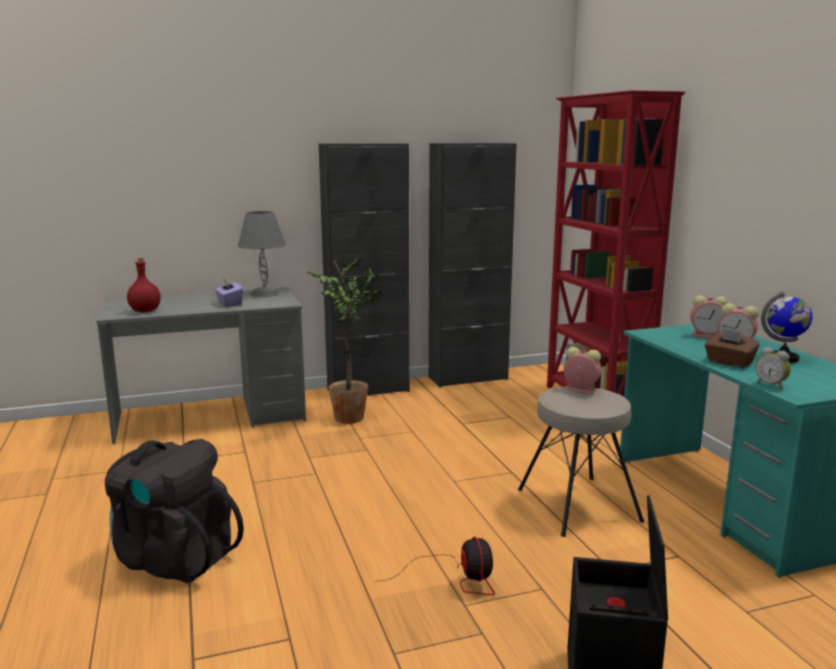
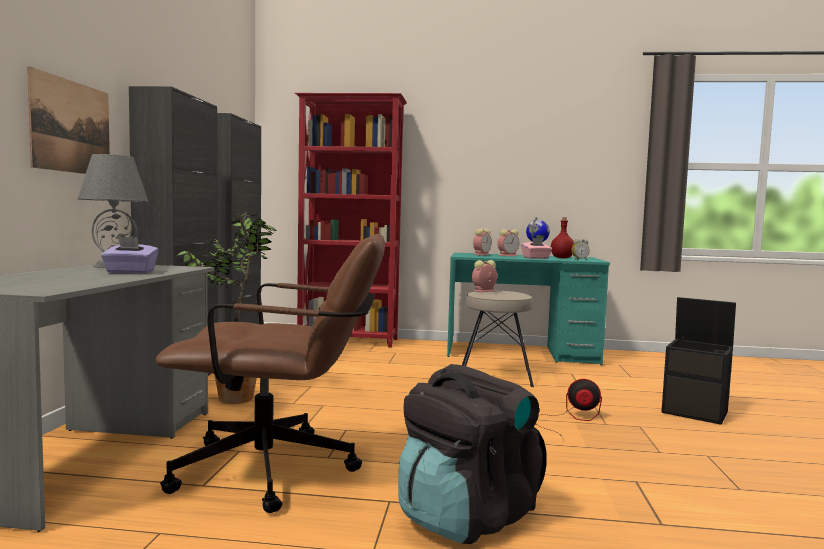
camera: 65 degrees left, 10 degrees down
red bottle [127,258,161,312] -> red bottle moved to [551,217,574,258]
brown tissue box [705,328,760,368] -> pink tissue box [521,238,552,259]
none -> picture [27,66,110,174]
none -> brown office chair [155,234,385,513]

